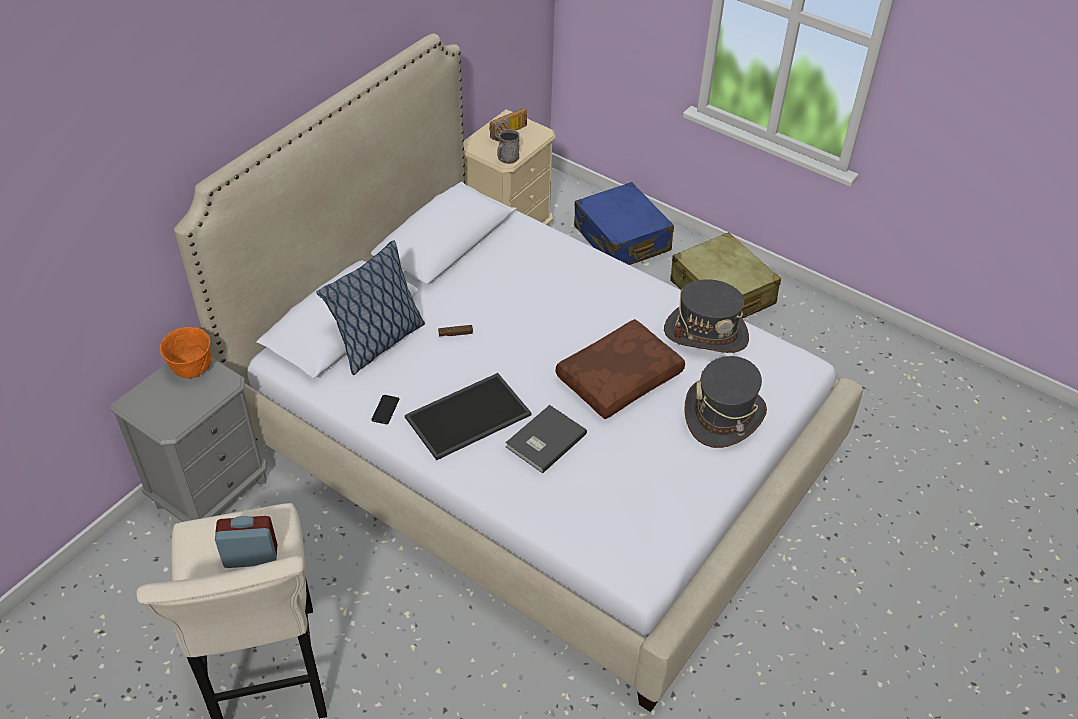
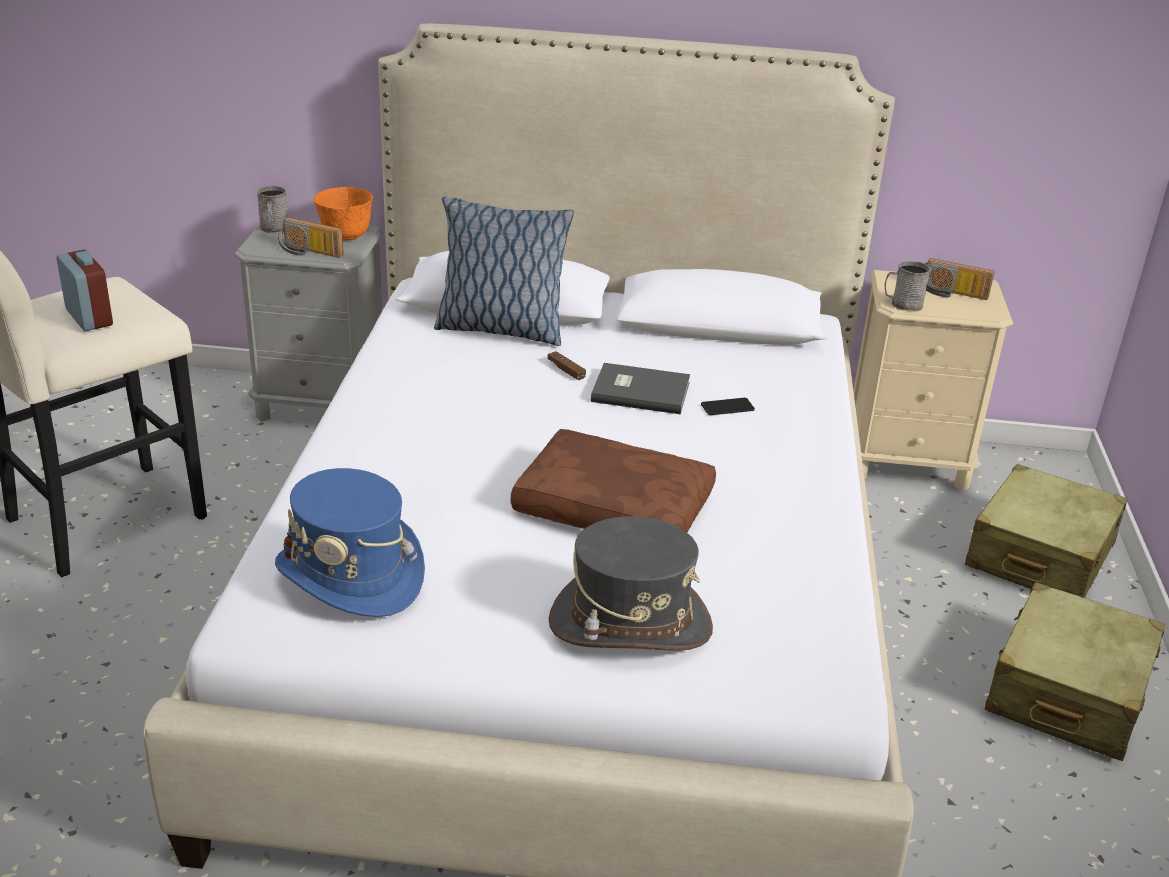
camera: 60 degrees right, 15 degrees down
phone [371,395,399,424] -> phone moved to [701,398,755,415]
tray [405,373,531,460] -> none
grey book [505,405,587,474] -> grey book moved to [591,363,690,415]
blue suitcase [574,182,674,265] -> beige suitcase [965,464,1128,598]
grey hat [664,279,749,353] -> none
none -> grey mug [257,186,288,233]
none -> blue hat [275,468,425,617]
none -> radio [278,217,344,258]

